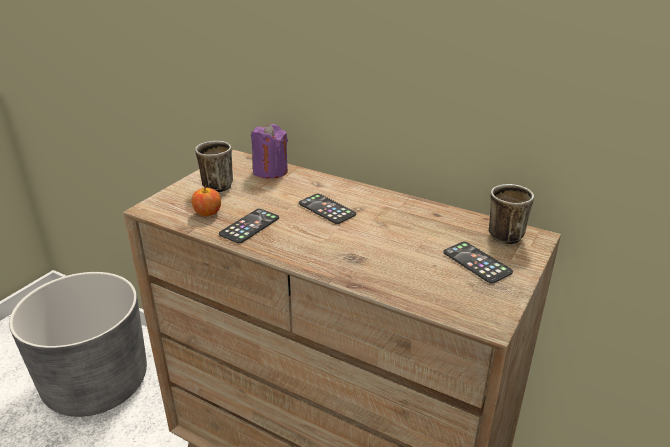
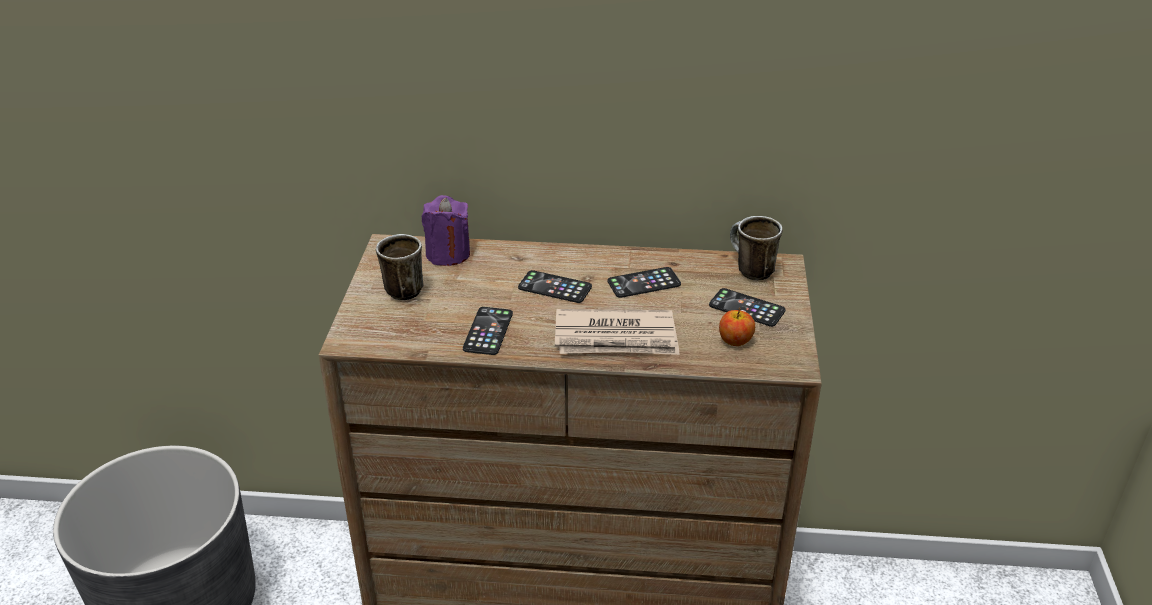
camera: 25 degrees left, 5 degrees up
apple [192,185,221,216] -> apple moved to [719,308,755,346]
none -> newspaper [555,309,679,355]
none -> phone [608,267,681,298]

